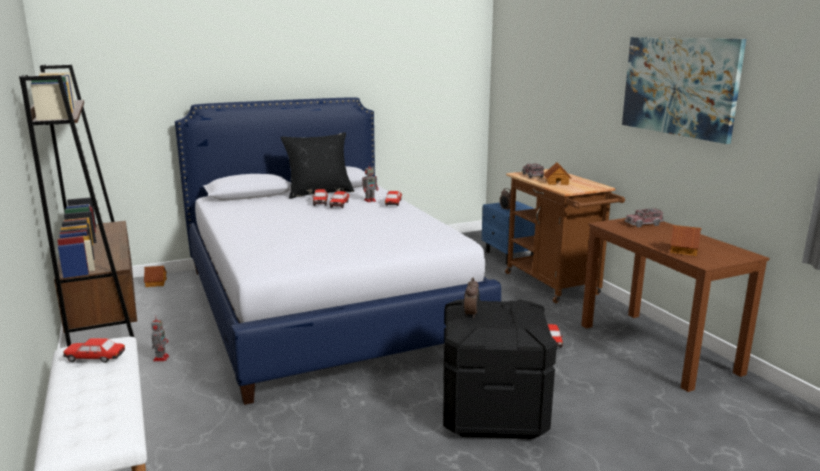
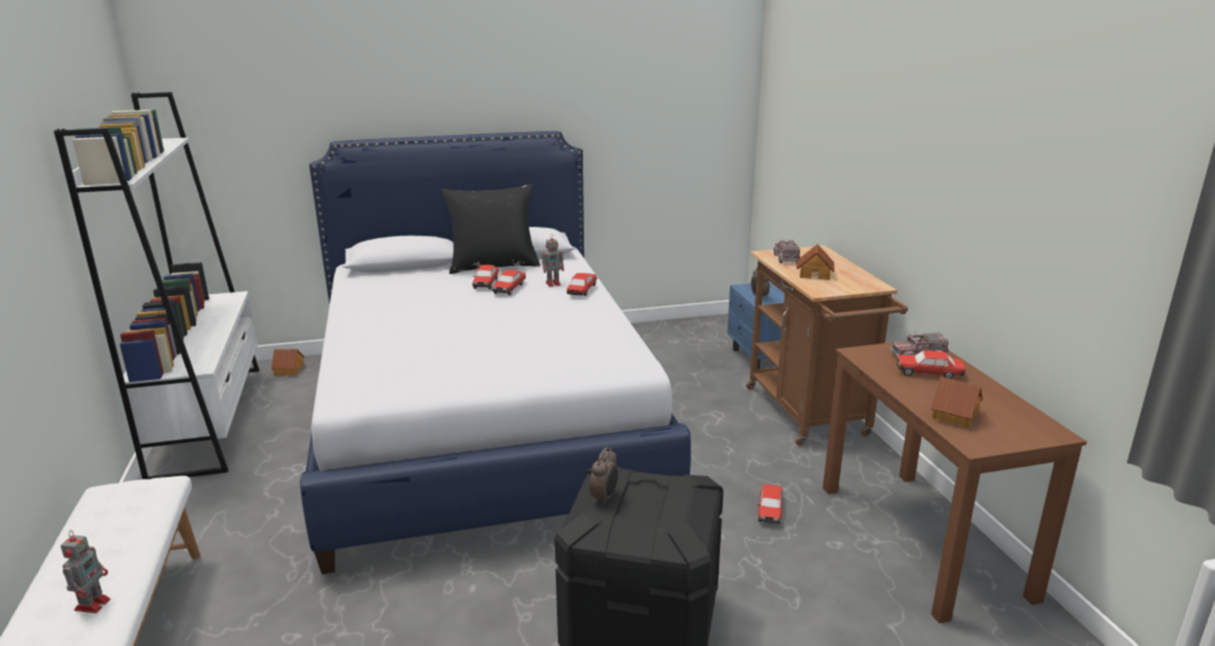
camera: 10 degrees right, 5 degrees up
brown bookcase [19,65,138,350] -> white bookcase [54,92,259,479]
toy car [63,338,125,363] -> toy car moved to [897,350,966,379]
toy robot [151,316,169,361] -> toy robot moved to [61,530,110,613]
picture [622,37,746,144] -> none

